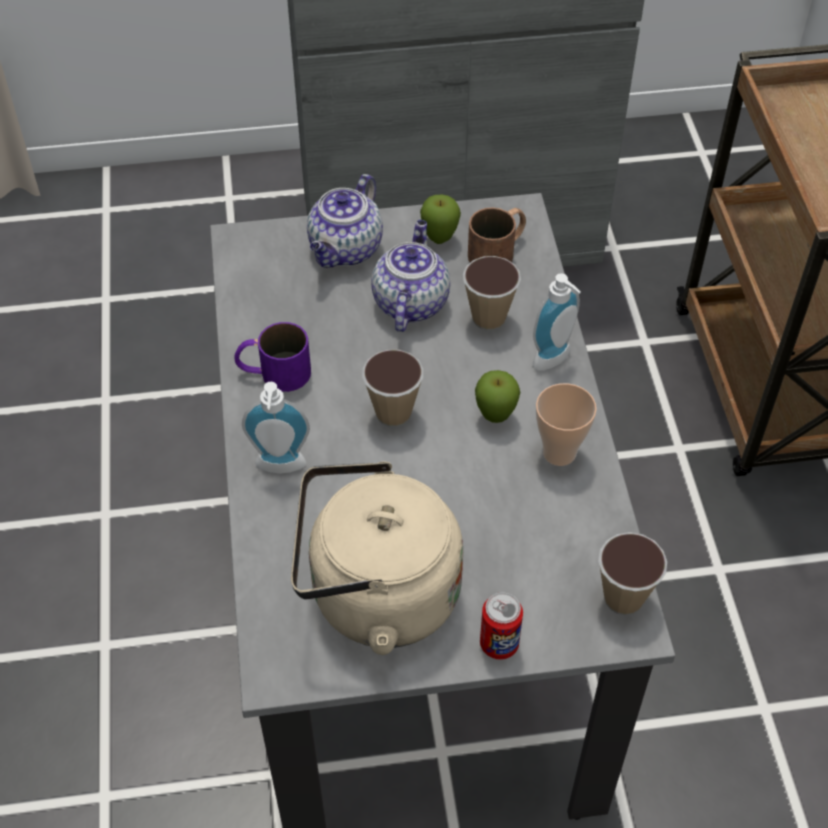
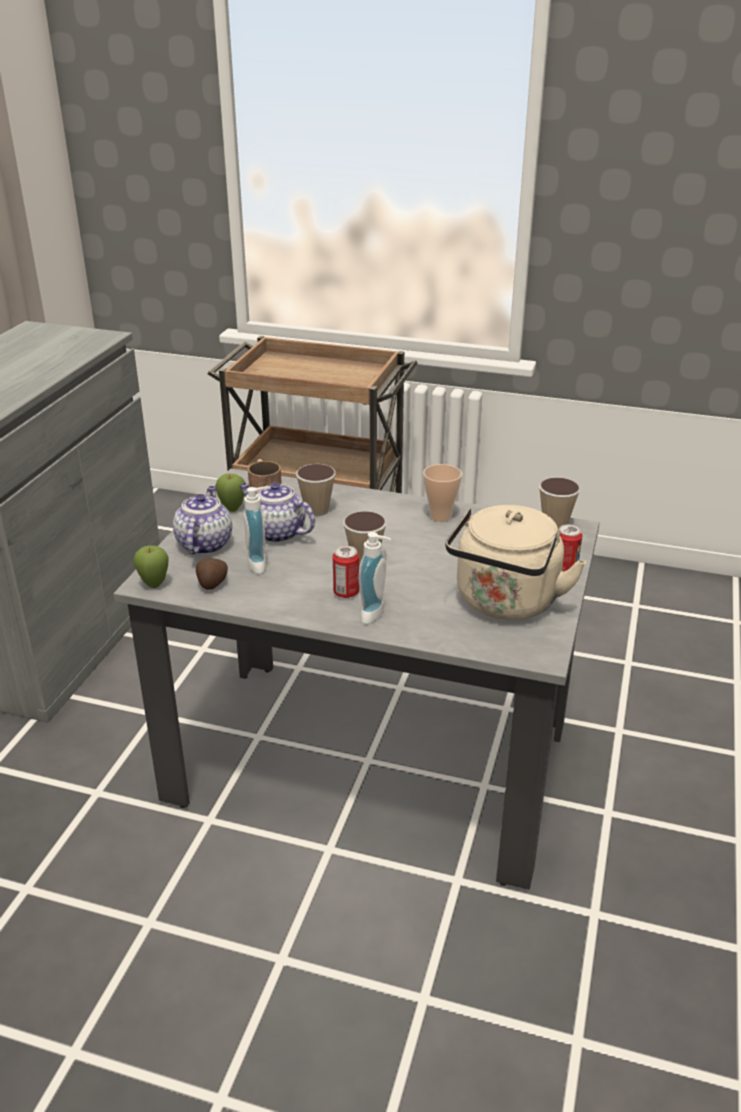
camera: 65 degrees left, 20 degrees down
purple mug [234,322,311,392] -> none
teapot [307,174,383,268] -> teapot turned 135 degrees counterclockwise [173,486,232,555]
apple [475,370,520,423] -> apple moved to [133,545,169,588]
soap dispenser [533,273,581,371] -> soap dispenser moved to [243,487,270,574]
none -> potato [196,558,228,590]
none -> can [333,546,359,598]

